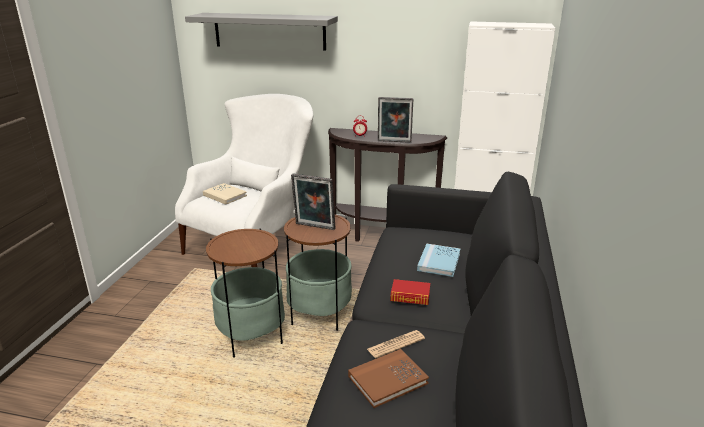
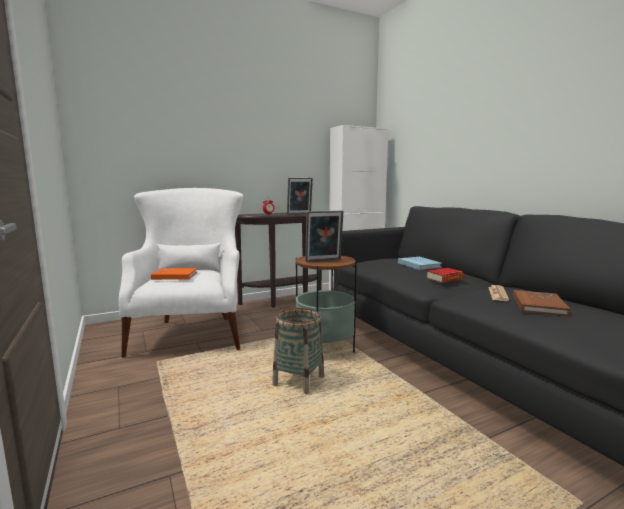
camera: 40 degrees left, 15 degrees down
grey shelf [185,13,338,51] -> none
beige book [203,183,247,205] -> orange book [151,268,197,280]
side table [206,228,285,358] -> basket [272,308,324,394]

